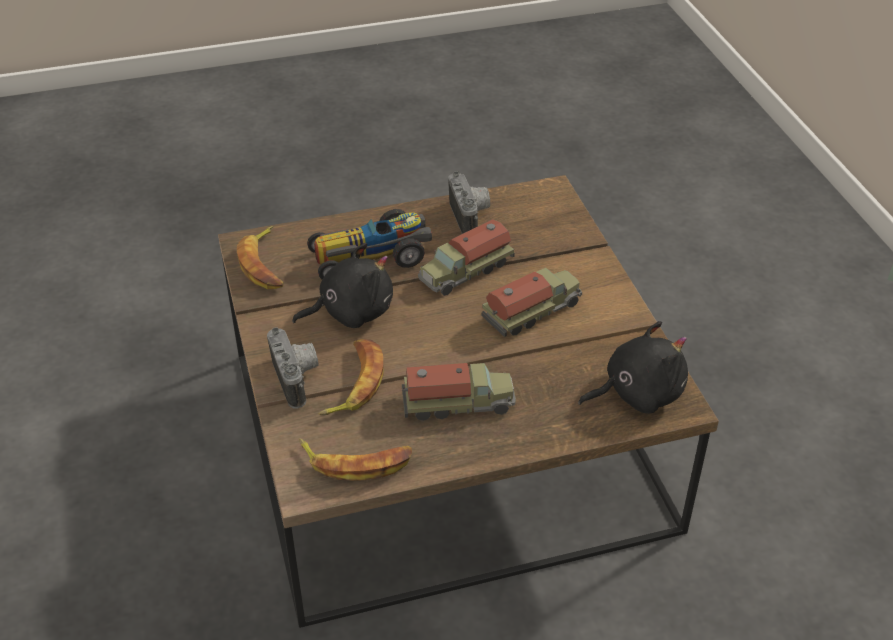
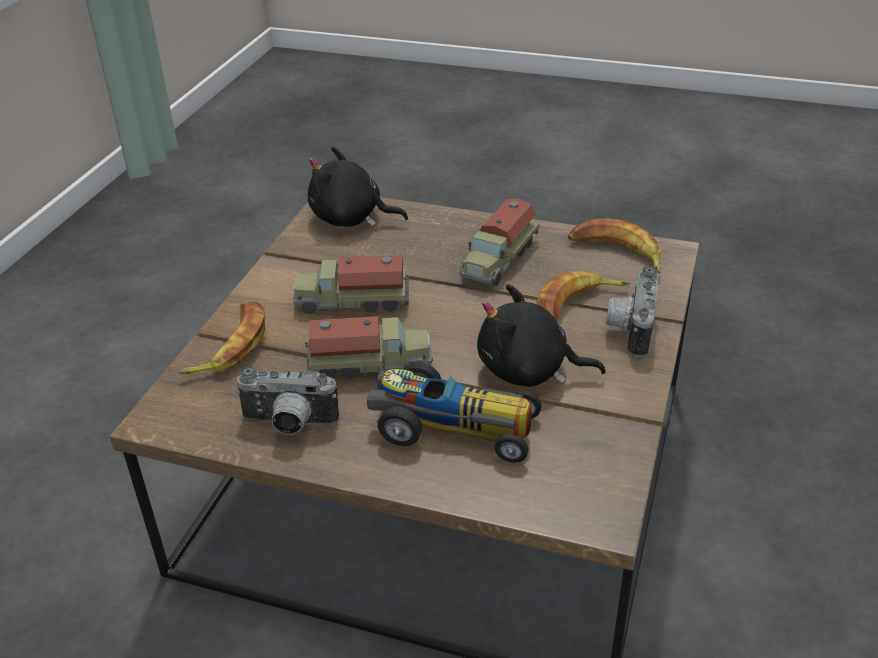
camera: 145 degrees left, 5 degrees down
banana [237,226,284,289] -> banana moved to [179,301,265,374]
toy truck [402,363,516,421] -> toy truck turned 90 degrees counterclockwise [459,199,539,286]
camera [448,171,490,234] -> camera turned 105 degrees counterclockwise [235,367,339,435]

